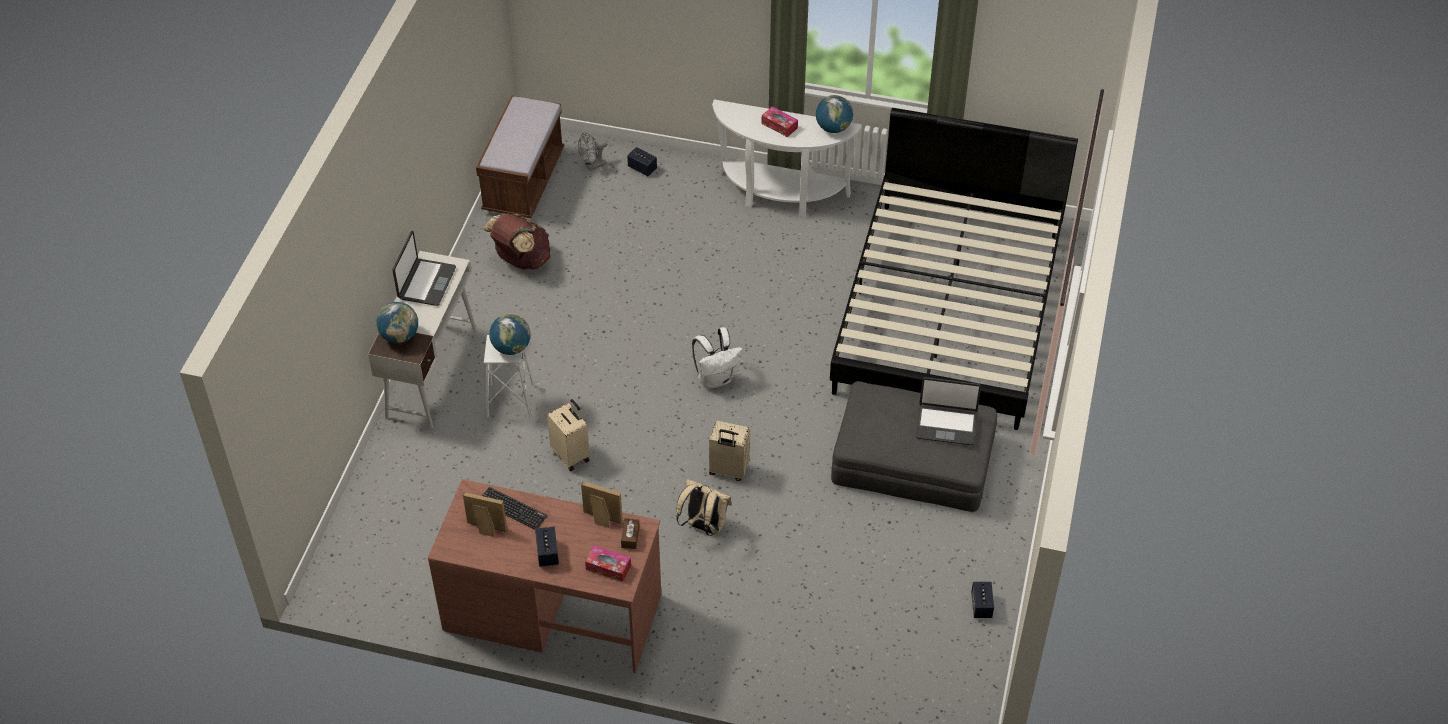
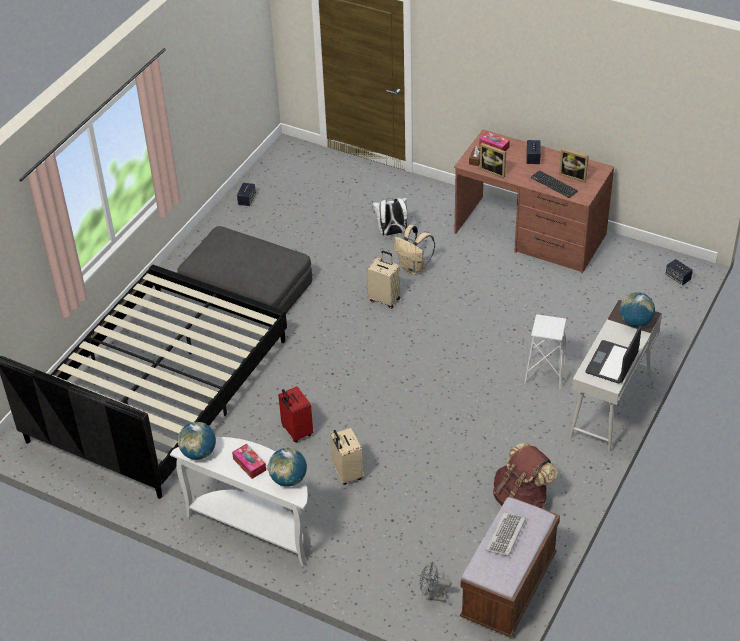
camera: 165 degrees left, 5 degrees down
globe [489,314,531,355] -> globe moved to [268,448,307,487]
beige suitcase [547,399,590,471] -> beige suitcase moved to [330,428,363,485]
grey fan [578,132,607,171] -> grey fan turned 150 degrees counterclockwise [420,562,452,602]
speaker [627,147,657,176] -> speaker moved to [666,259,693,285]
white backpack [692,327,743,389] -> white backpack moved to [372,198,408,236]
laptop [915,377,981,445] -> none
none -> red suitcase [278,386,313,442]
none -> keyboard [486,512,526,556]

